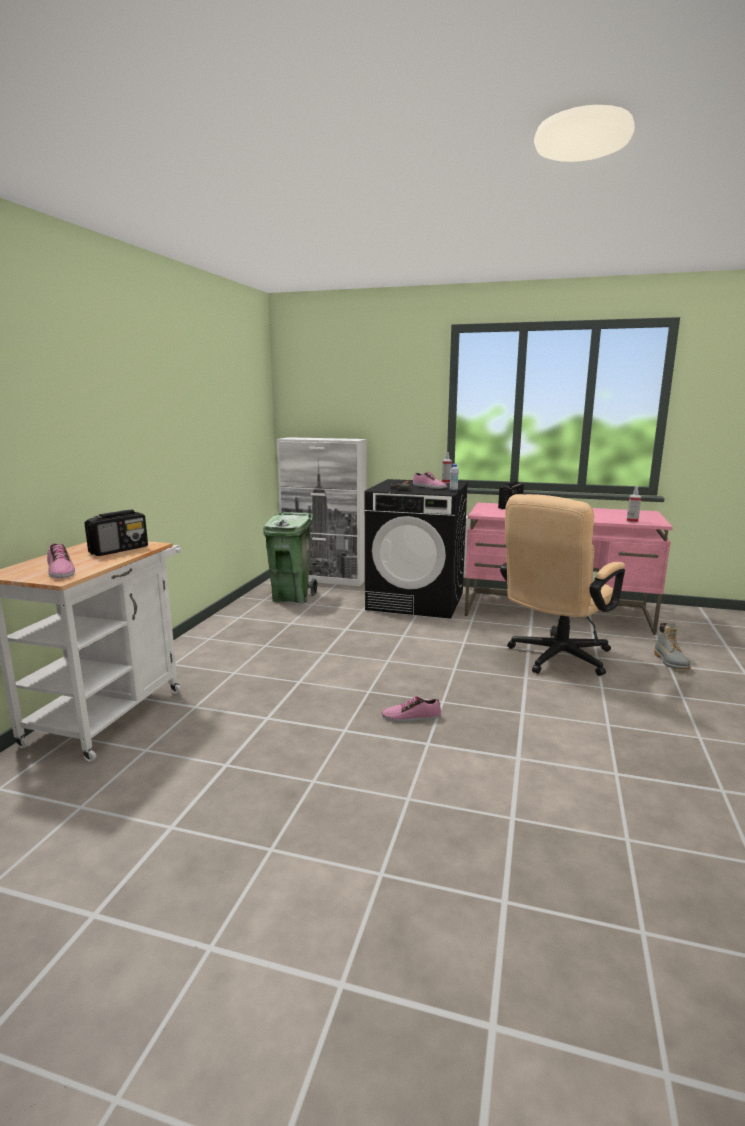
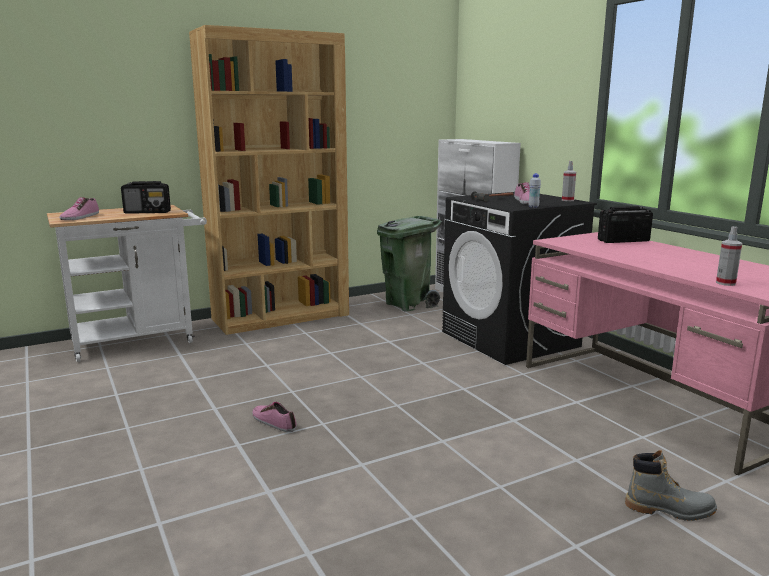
camera: 45 degrees right, 0 degrees up
beige office chair [500,494,625,676] -> none
grey boot [654,623,691,670] -> grey boot turned 120 degrees counterclockwise [625,450,717,521]
none -> brown bookcase [189,25,349,335]

